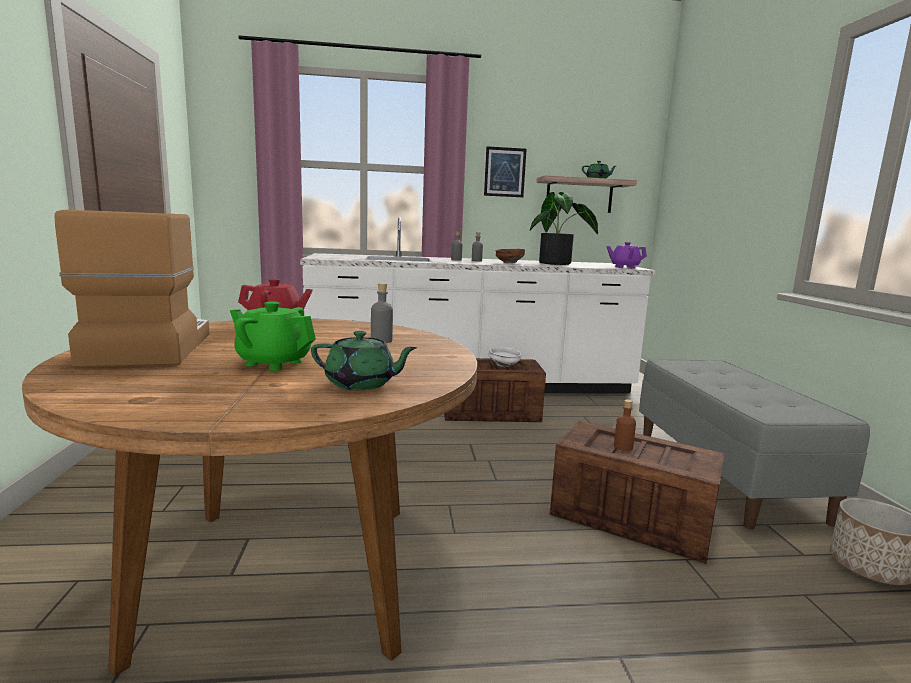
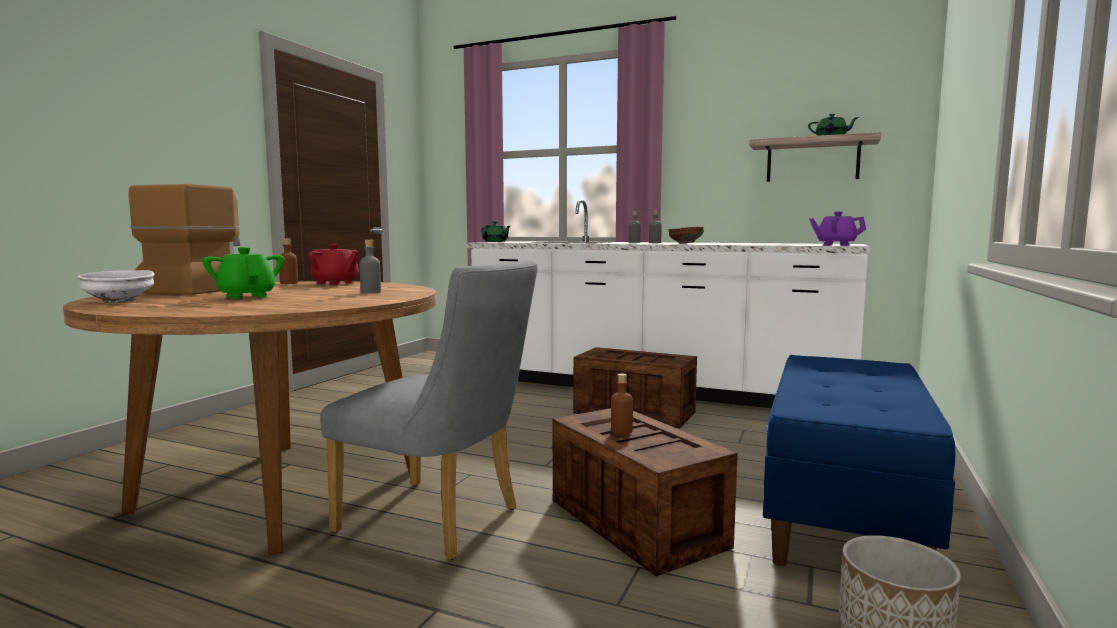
camera: 30 degrees right, 5 degrees down
green teapot [311,331,418,390] -> green teapot moved to [481,221,510,242]
picture [484,146,527,197] -> none
white bowl [489,347,522,367] -> white bowl moved to [78,270,154,303]
potted plant [530,192,598,265] -> none
grey bench [639,360,870,530] -> blue bench [763,355,956,566]
none -> brown bottle [279,238,298,284]
none -> grey chair [320,260,537,560]

